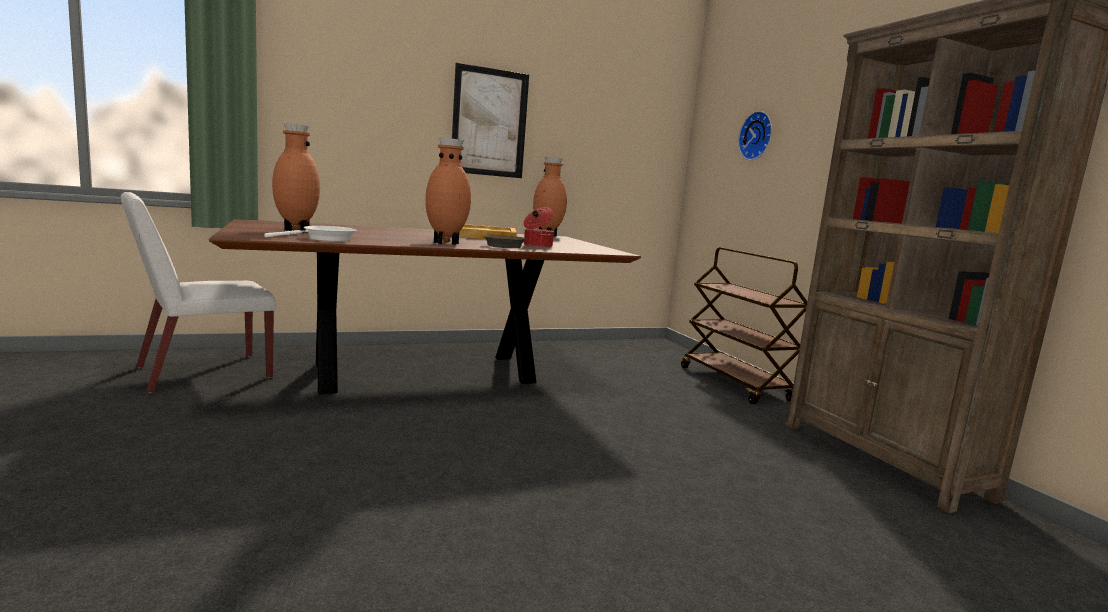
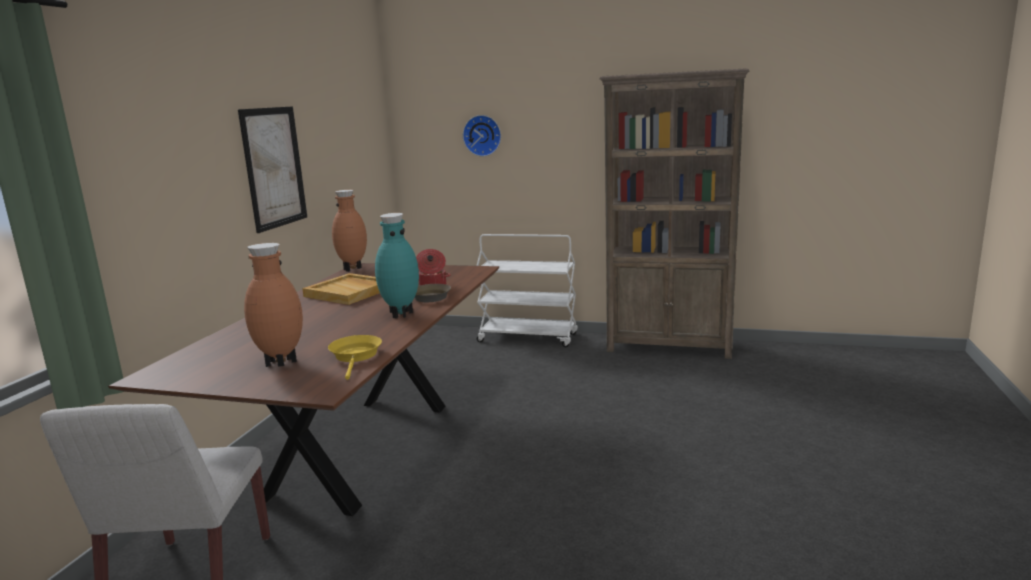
camera: 50 degrees left, 5 degrees up
white frying pan [264,226,356,241] -> yellow frying pan [328,335,382,380]
brown vase [425,138,471,245] -> turquoise vase [375,213,419,318]
brown cart [681,247,807,404] -> white cart [477,234,578,347]

